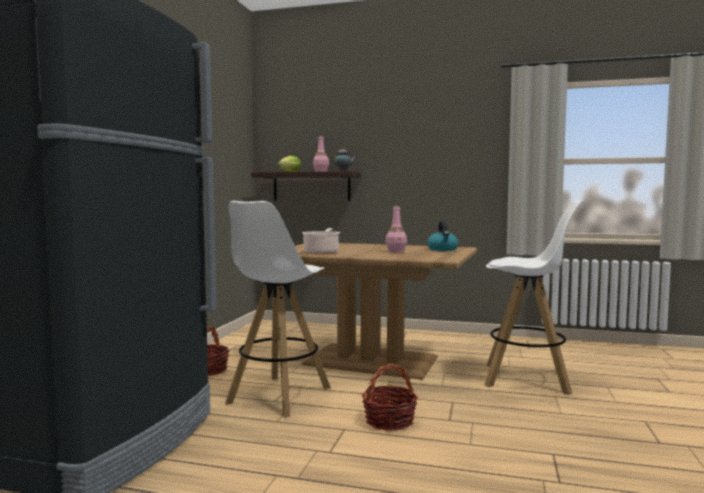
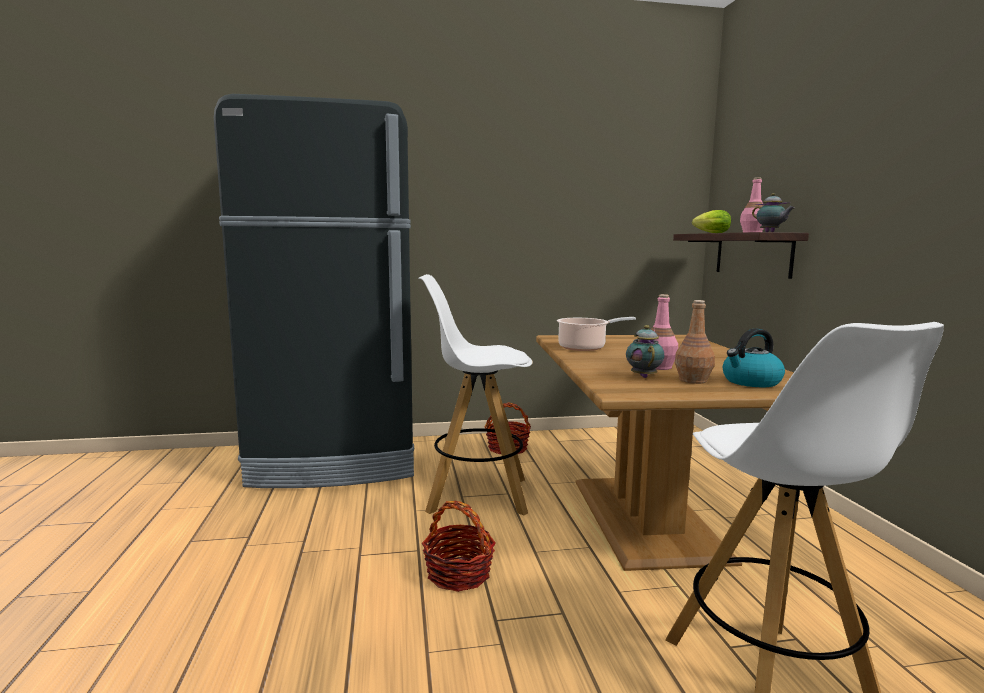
camera: 65 degrees right, 5 degrees up
none -> teapot [626,325,664,378]
none -> brown bottle [675,300,715,384]

